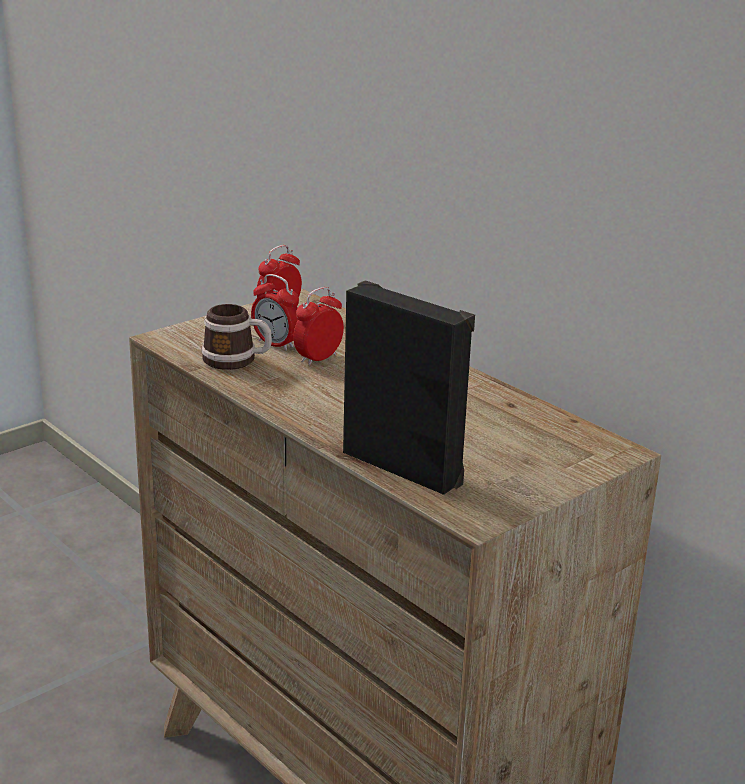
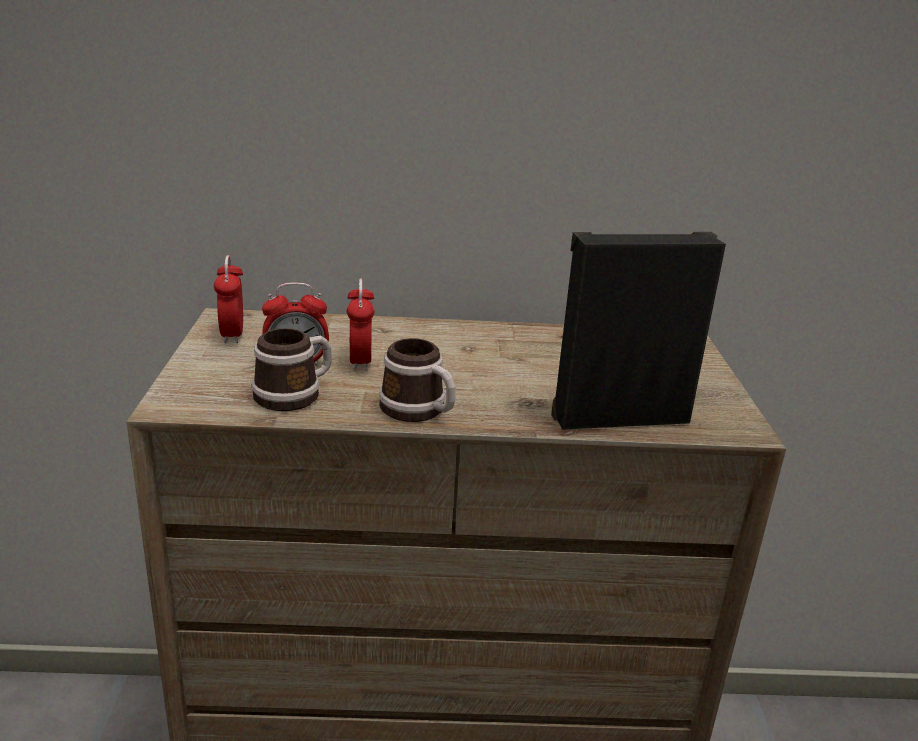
camera: 50 degrees left, 0 degrees up
none -> mug [379,338,455,422]

